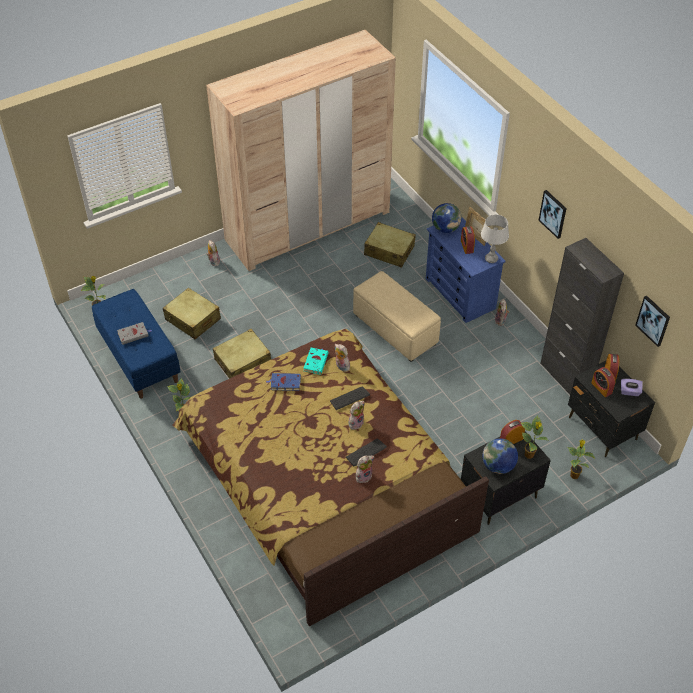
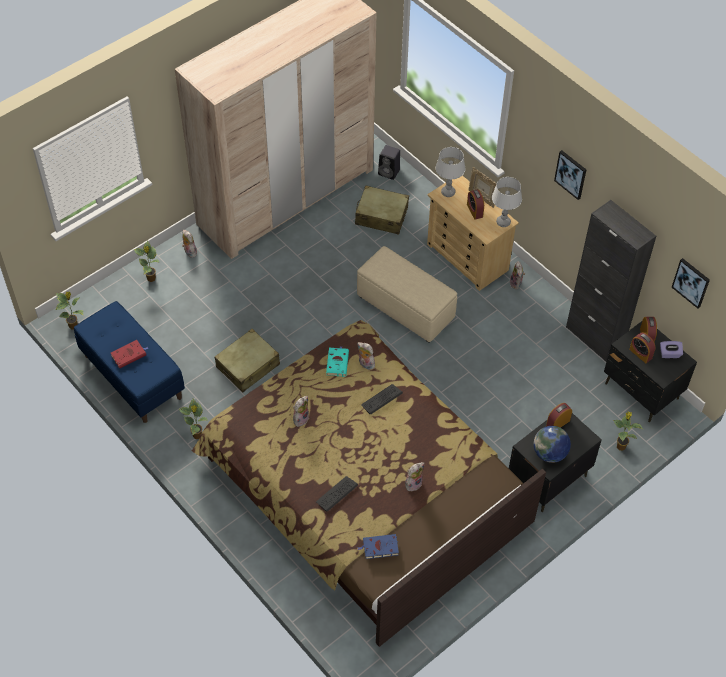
camera: 10 degrees left, 5 degrees up
grey book [117,322,151,345] -> red book [111,340,149,368]
beige suitcase [163,288,221,339] -> none
blue book [266,373,301,391] -> blue book moved to [357,534,399,559]
keyboard [346,439,387,466] -> keyboard moved to [316,476,358,512]
plush toy [349,401,365,430] -> plush toy moved to [293,396,309,427]
blue dresser [426,217,506,323] -> beige dresser [427,176,519,291]
globe [432,203,462,233] -> grey table lamp [436,147,465,197]
potted plant [521,415,548,459] -> potted plant moved to [134,241,160,282]
none -> black speaker [378,145,400,180]

